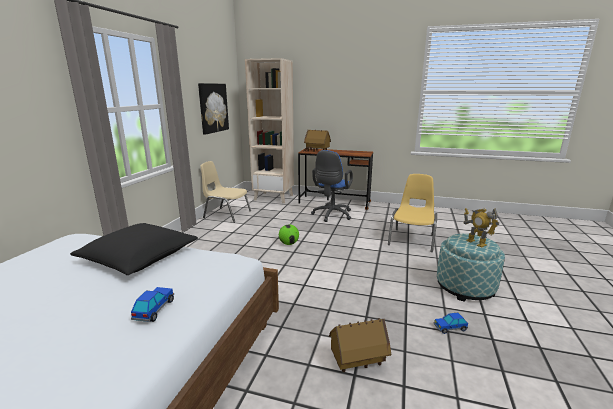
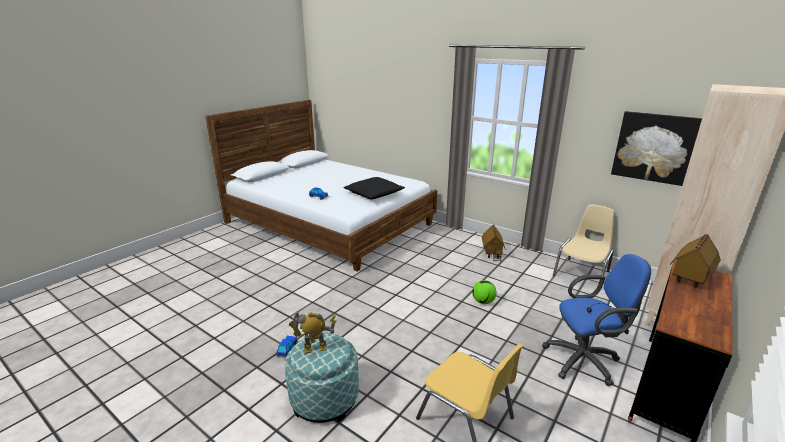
camera: 110 degrees right, 5 degrees up
blue office chair [311,150,353,222] -> blue office chair turned 135 degrees clockwise [542,254,651,386]
toy house [329,318,391,372] -> toy house moved to [482,225,506,261]

